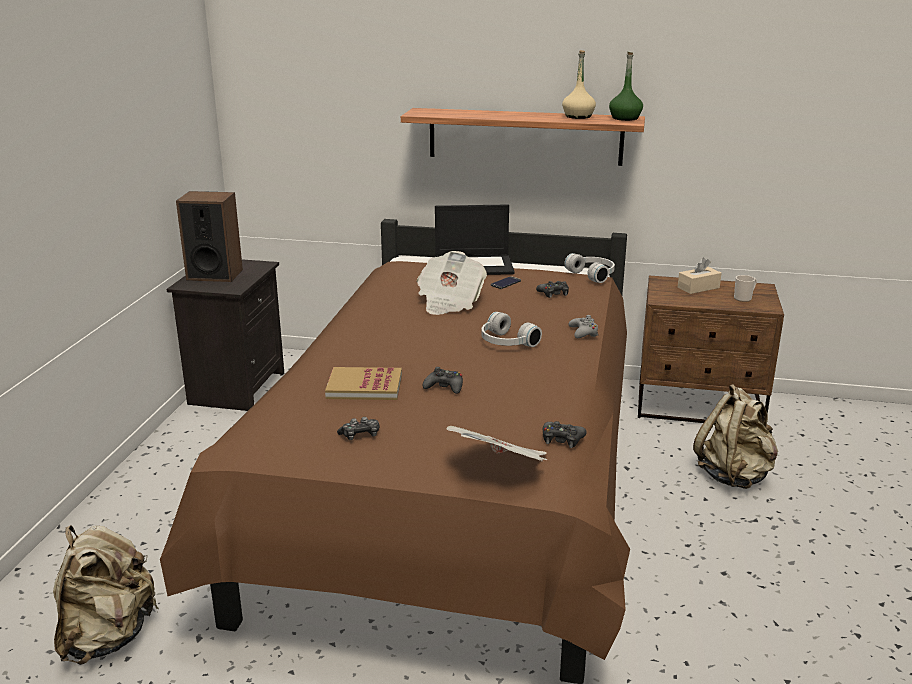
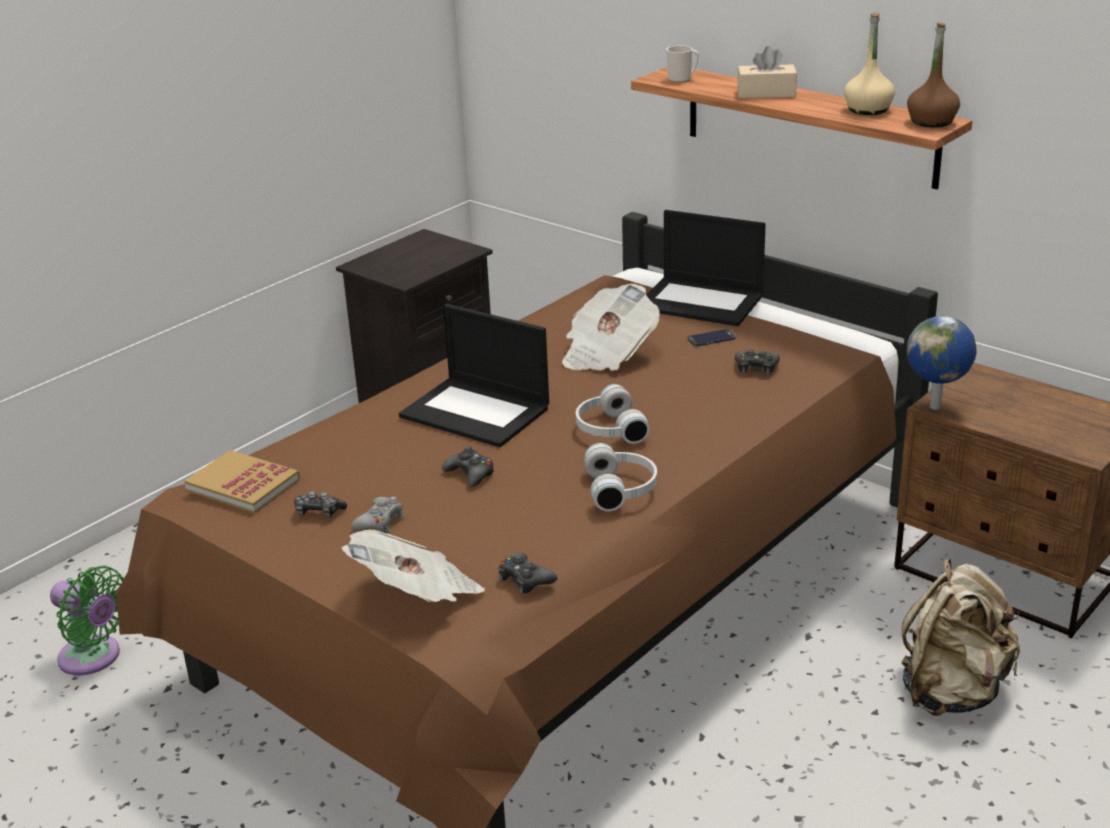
camera: 30 degrees right, 5 degrees up
beige backpack [53,525,159,665] -> green fan [50,566,124,676]
speaker [176,191,243,282] -> none
book [325,367,402,400] -> book moved to [184,450,300,514]
white headphones [564,253,615,283] -> white headphones moved to [584,443,657,511]
grey game controller [569,315,598,338] -> grey game controller moved to [351,496,404,533]
green bottle [609,52,643,121] -> brown bottle [907,22,960,127]
beige tissue box [678,258,722,294] -> beige tissue box moved to [737,46,797,98]
mug [734,275,757,302] -> mug moved to [666,46,699,83]
none -> laptop [399,304,549,447]
none -> globe [907,316,977,410]

